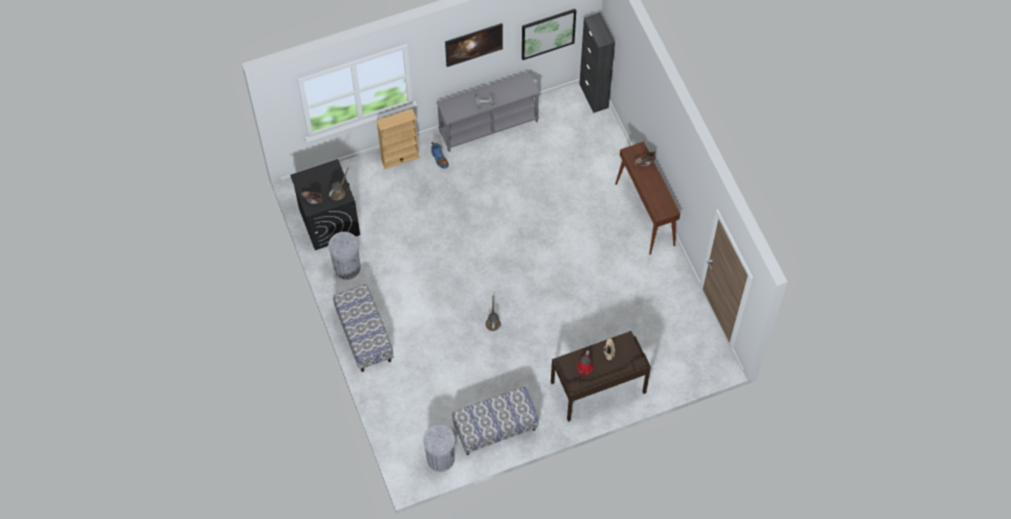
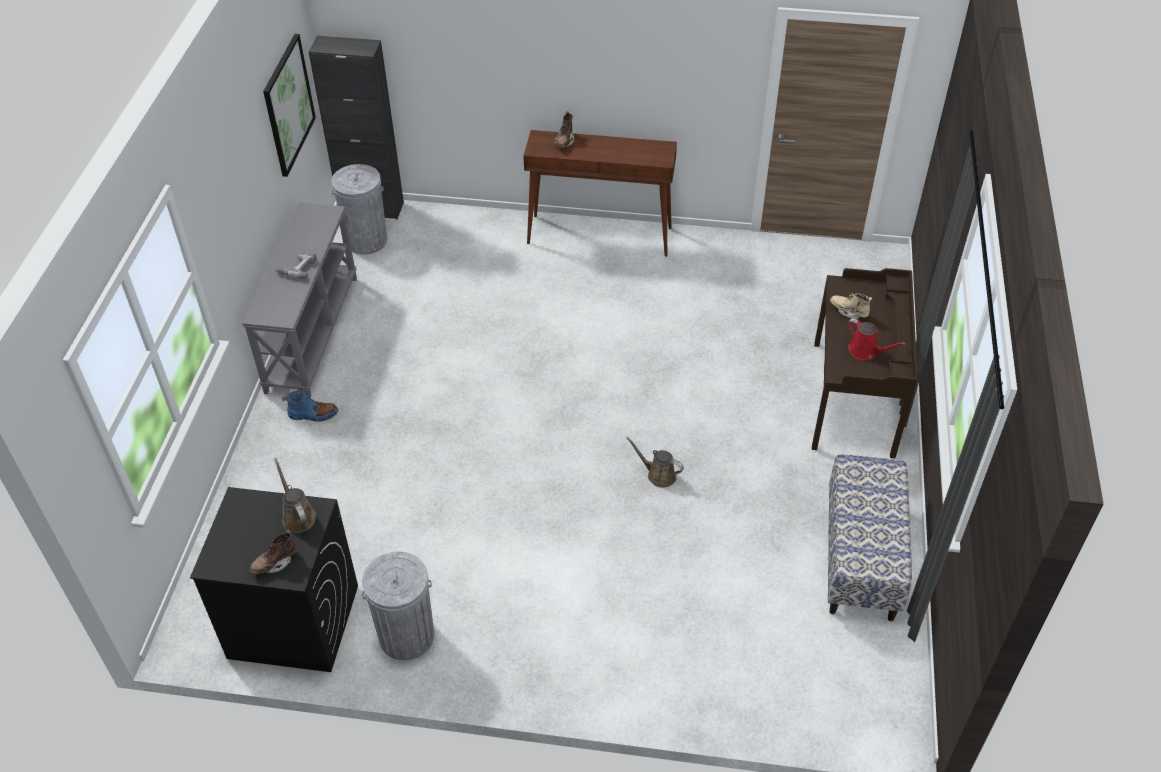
camera: 60 degrees left, 15 degrees down
bench [333,284,394,372] -> none
beige bookcase [376,109,420,169] -> none
grey trash can [423,425,455,472] -> grey trash can moved to [331,164,387,255]
picture [445,23,503,67] -> none

